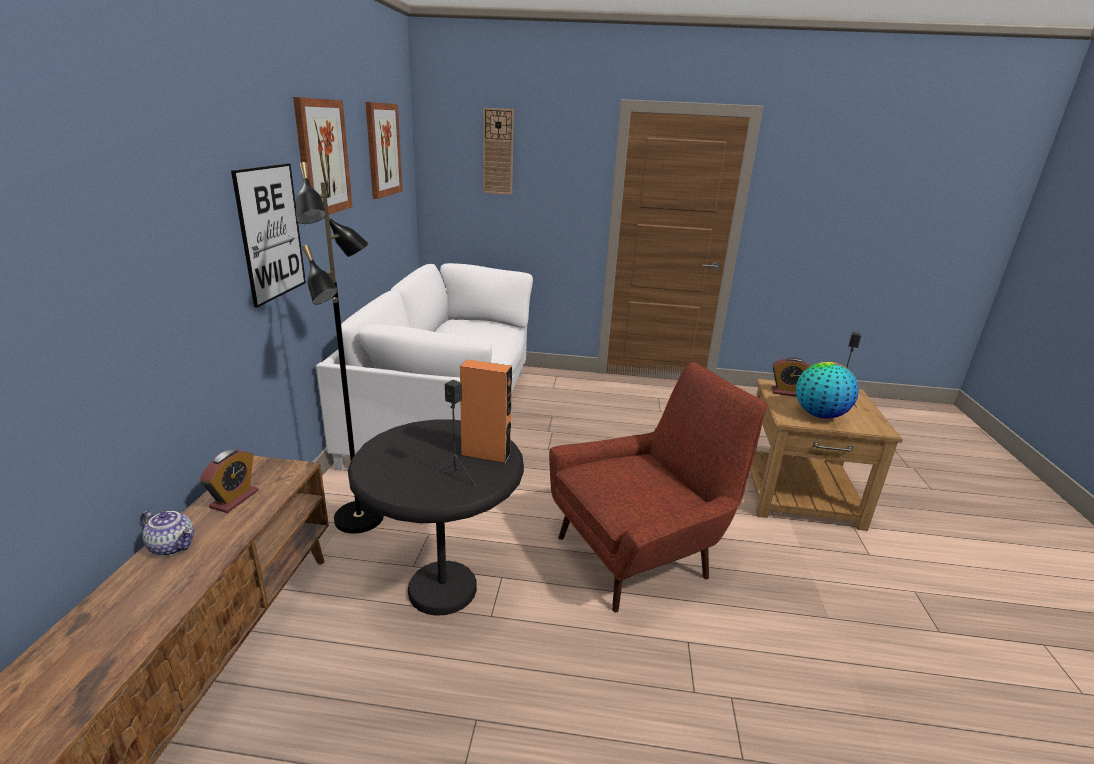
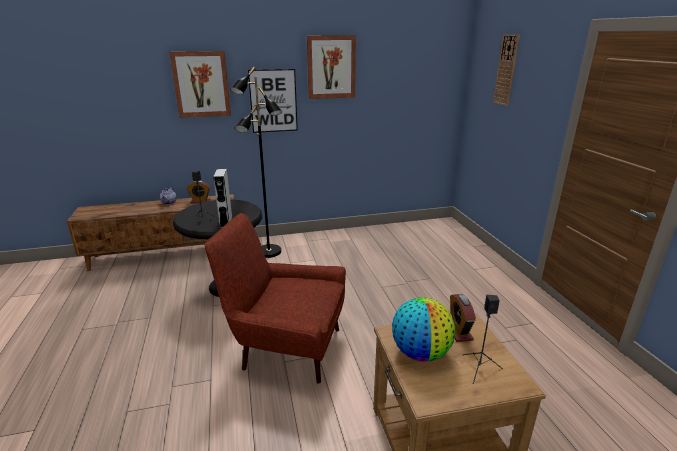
camera: 70 degrees right, 0 degrees up
white sofa [316,263,533,470] -> none
picture [365,102,403,199] -> picture moved to [169,51,231,118]
orange speaker [460,360,512,464] -> grey speaker [213,169,232,228]
red armchair [549,362,767,612] -> red armchair turned 150 degrees clockwise [204,213,346,384]

